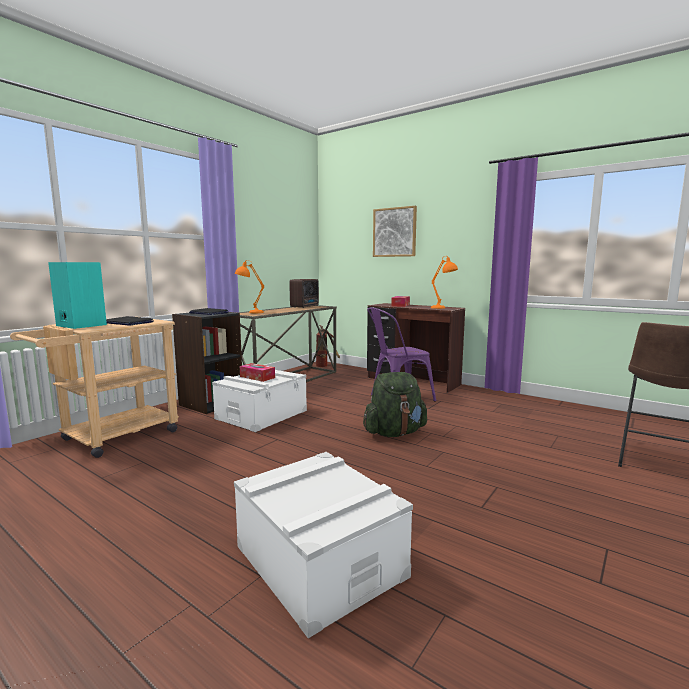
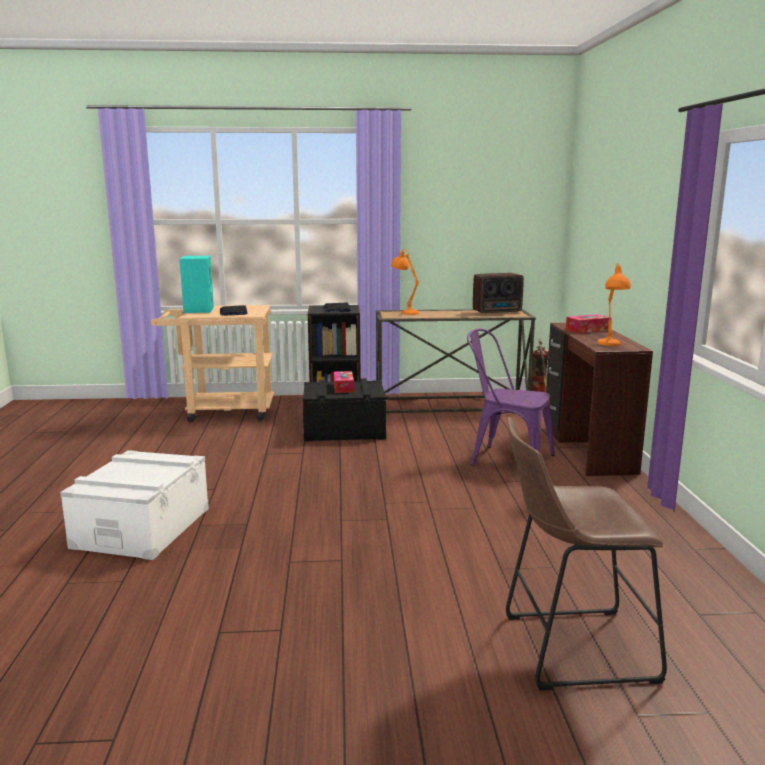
camera: 50 degrees right, 5 degrees up
white storage box [212,370,307,432] -> black storage box [303,378,386,442]
green backpack [363,372,427,437] -> none
picture [373,206,417,257] -> none

